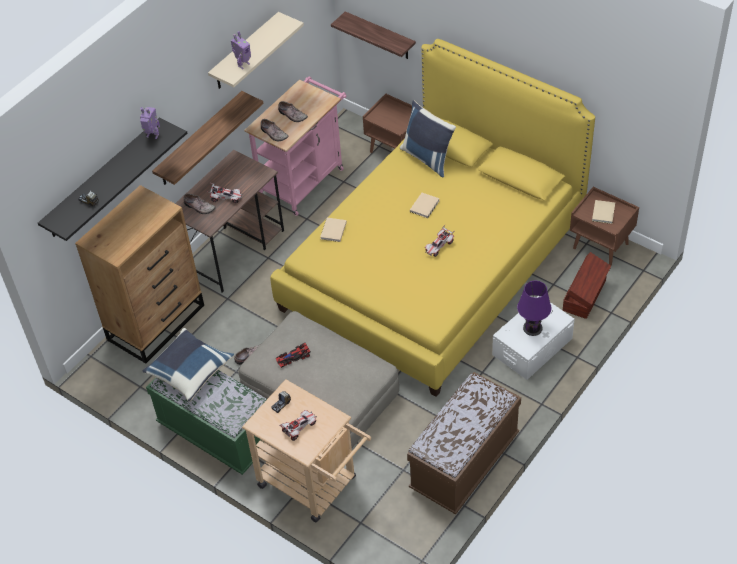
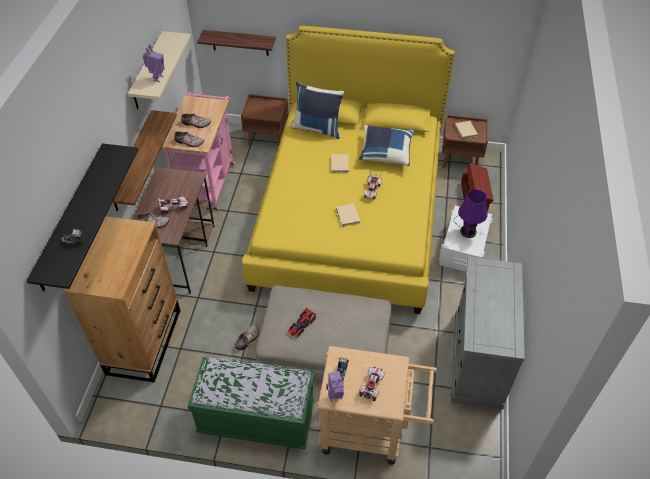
camera: 30 degrees left, 0 degrees up
toy robot [140,107,160,139] -> toy robot moved to [326,371,344,401]
blue pillow [143,328,234,402] -> blue pillow moved to [359,125,414,166]
beige book [320,218,347,242] -> beige book moved to [336,204,360,226]
brown bench [407,372,521,515] -> grey cabinet [451,257,525,410]

